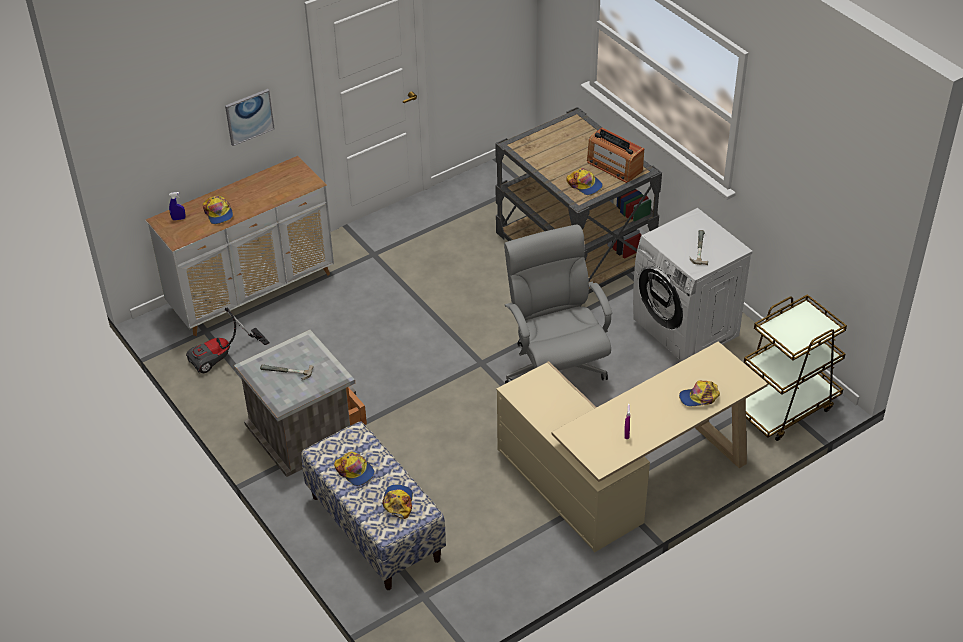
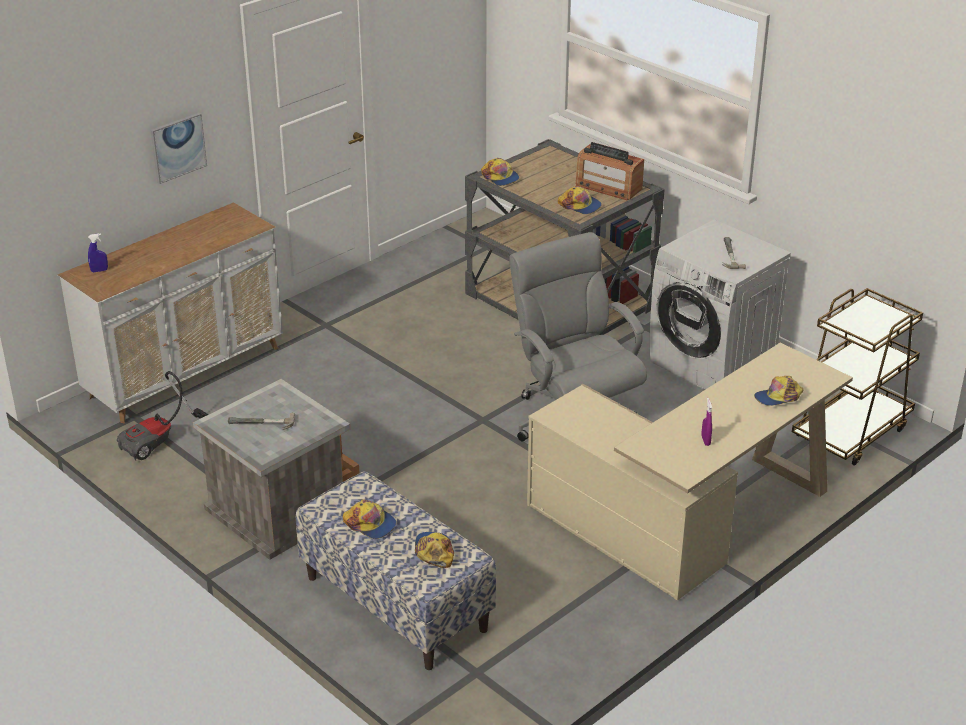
camera: 10 degrees left, 10 degrees down
cap [203,195,233,224] -> cap moved to [481,158,519,186]

